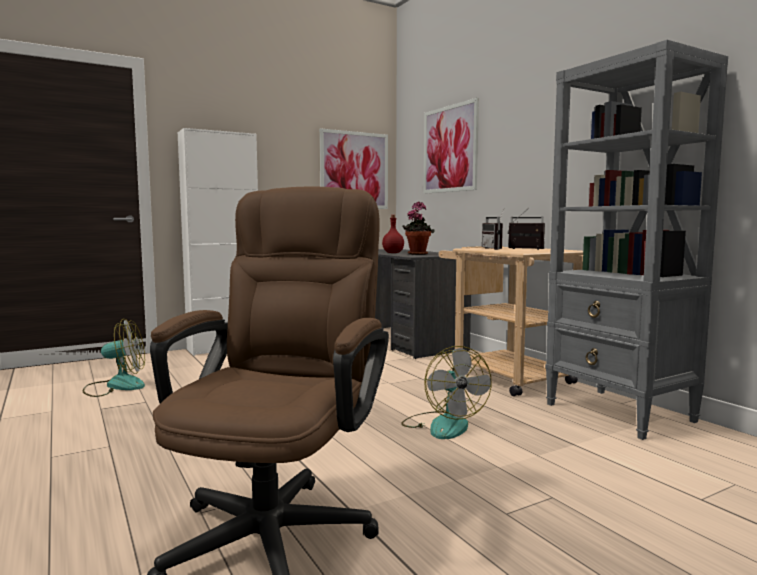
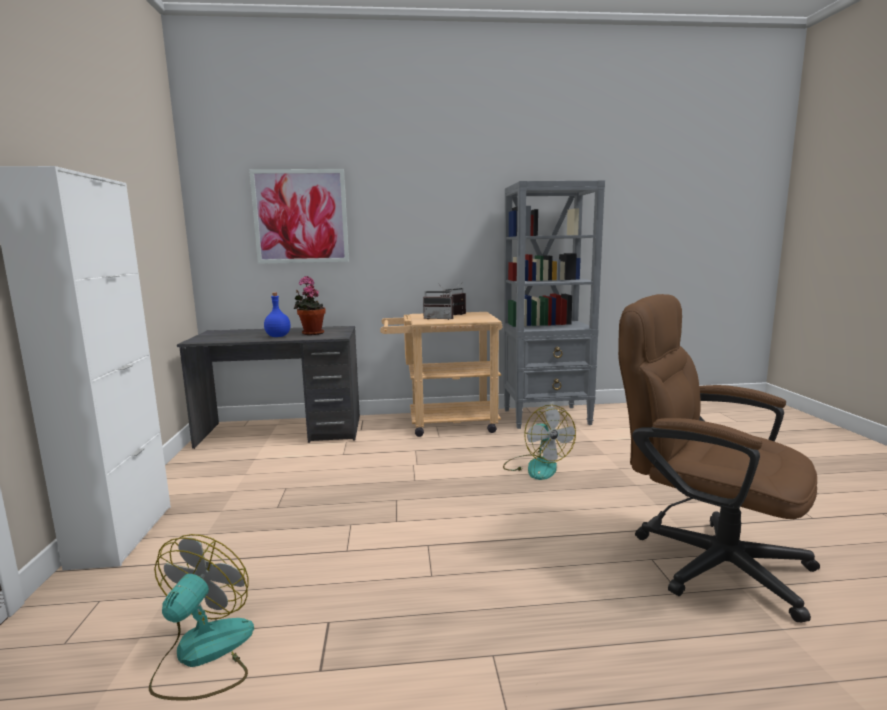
camera: 65 degrees left, 5 degrees up
picture [319,128,388,209] -> none
red bottle [382,215,404,253] -> blue bottle [264,292,291,337]
fan [401,346,492,439] -> fan turned 60 degrees clockwise [503,405,576,480]

